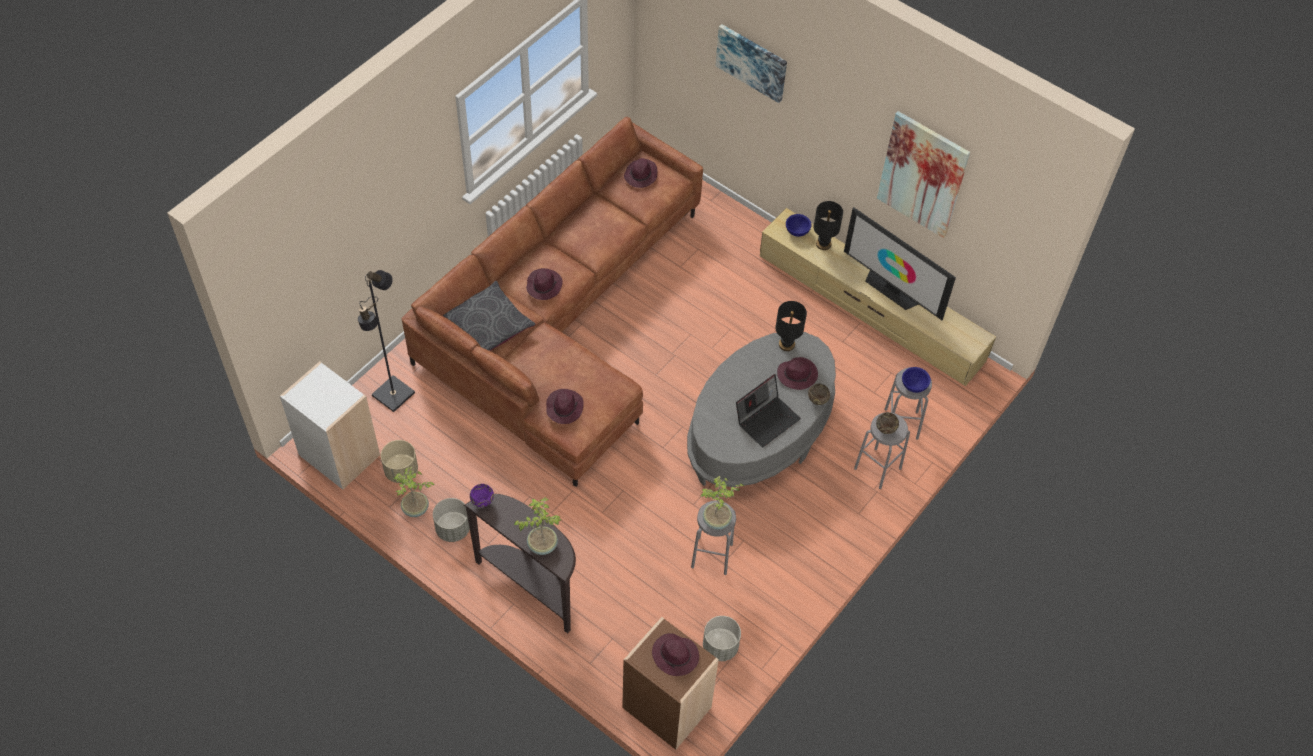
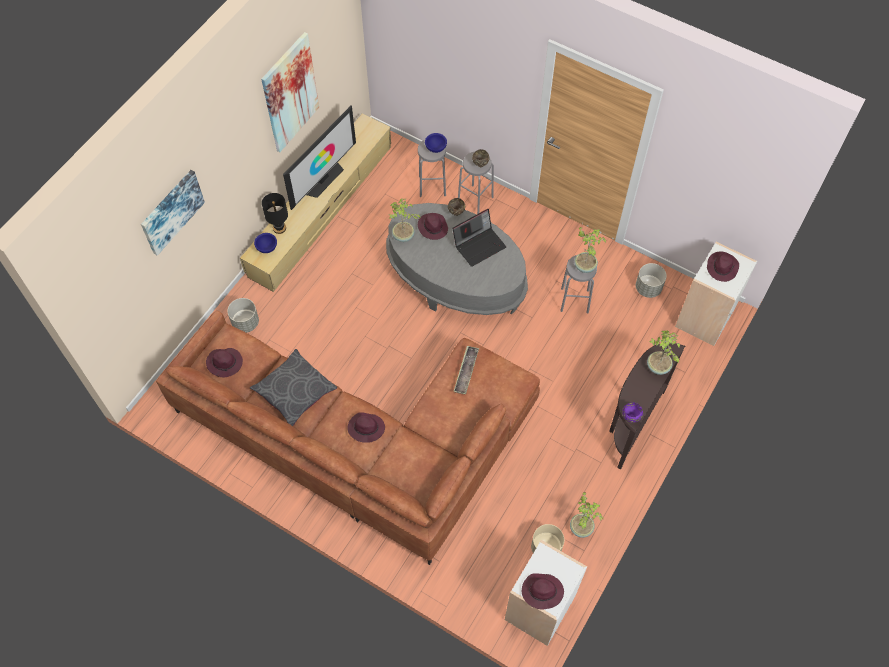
camera: 95 degrees left, 5 degrees up
black floor lamp [358,270,415,412] -> none
grey planter [433,498,470,542] -> grey planter moved to [227,298,259,333]
grey pillow [443,281,536,351] -> grey pillow moved to [250,349,337,426]
purple hat [546,389,584,424] -> purple hat moved to [522,573,564,609]
brown bookcase [622,617,719,750] -> white bookcase [675,242,757,346]
laptop [736,374,801,447] -> laptop turned 105 degrees clockwise [452,209,506,267]
black table lamp [775,301,807,351] -> potted plant [389,198,421,242]
none -> tray [453,346,479,394]

